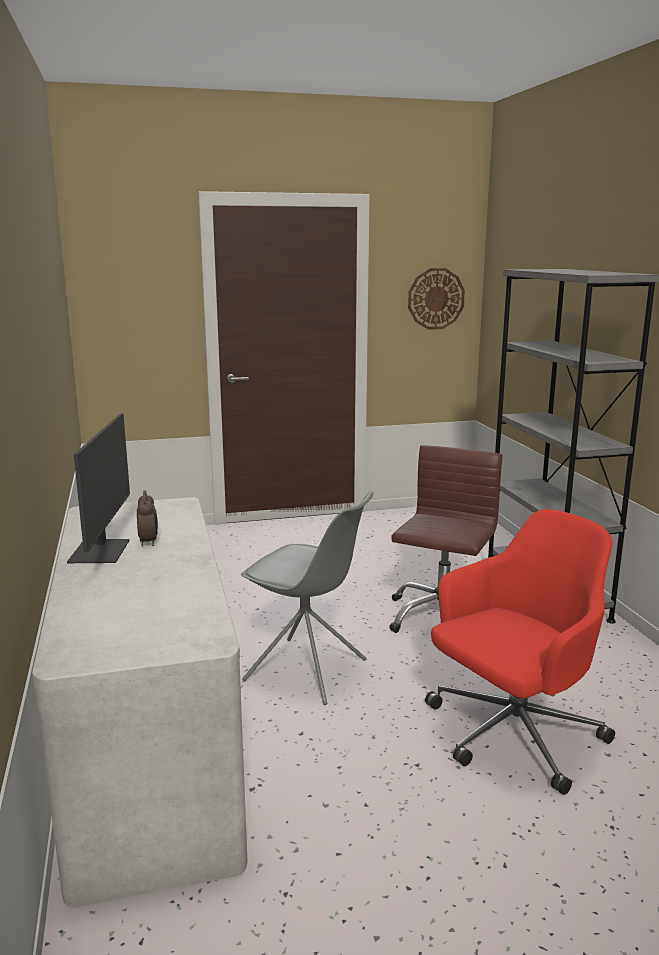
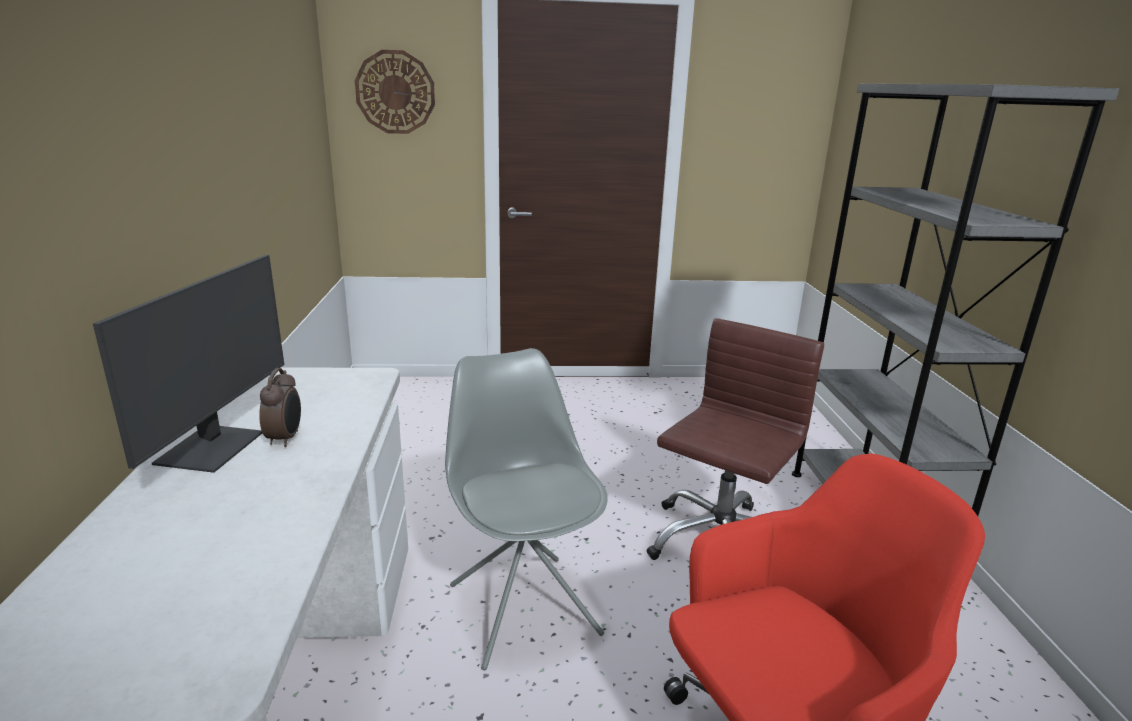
camera: 10 degrees right, 5 degrees up
grey chair [241,491,373,705] -> grey chair turned 150 degrees counterclockwise [445,348,608,670]
wall clock [408,268,465,330] -> wall clock moved to [355,50,435,134]

